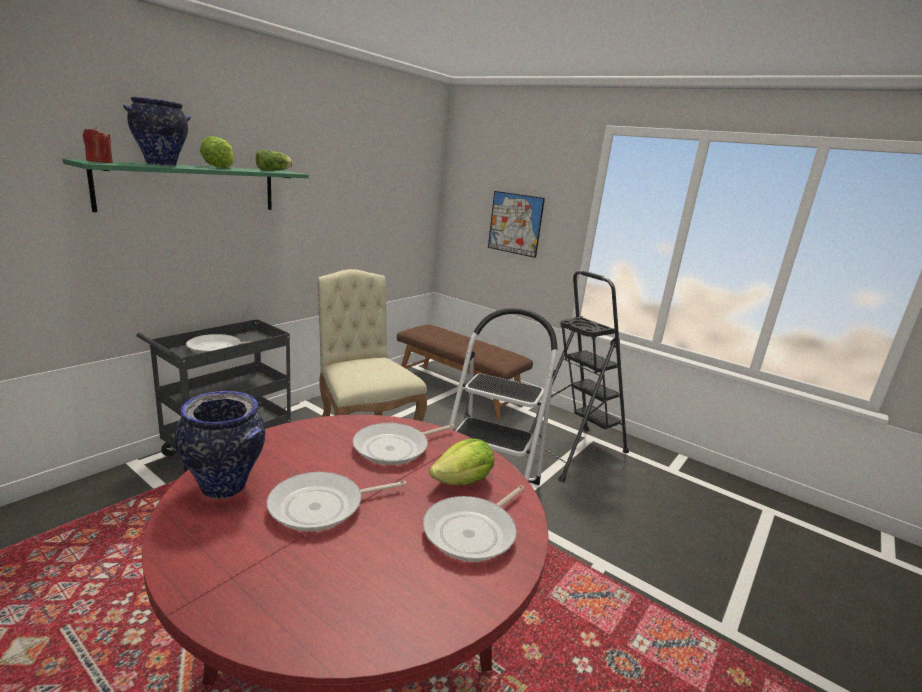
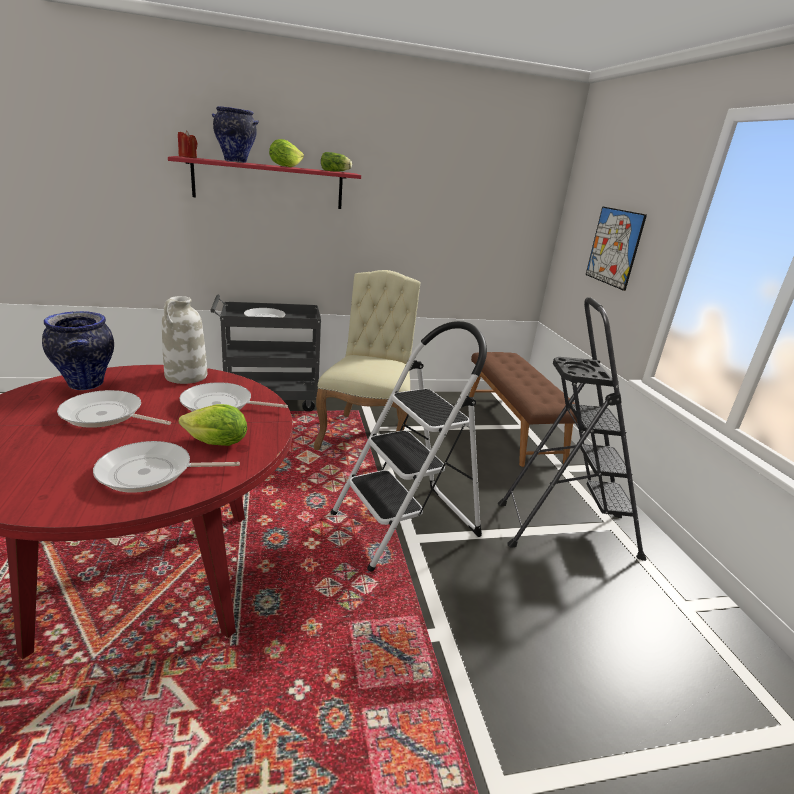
camera: 40 degrees right, 5 degrees up
green shelf [63,159,309,212] -> red shelf [168,156,361,209]
none -> white vase [162,296,208,384]

